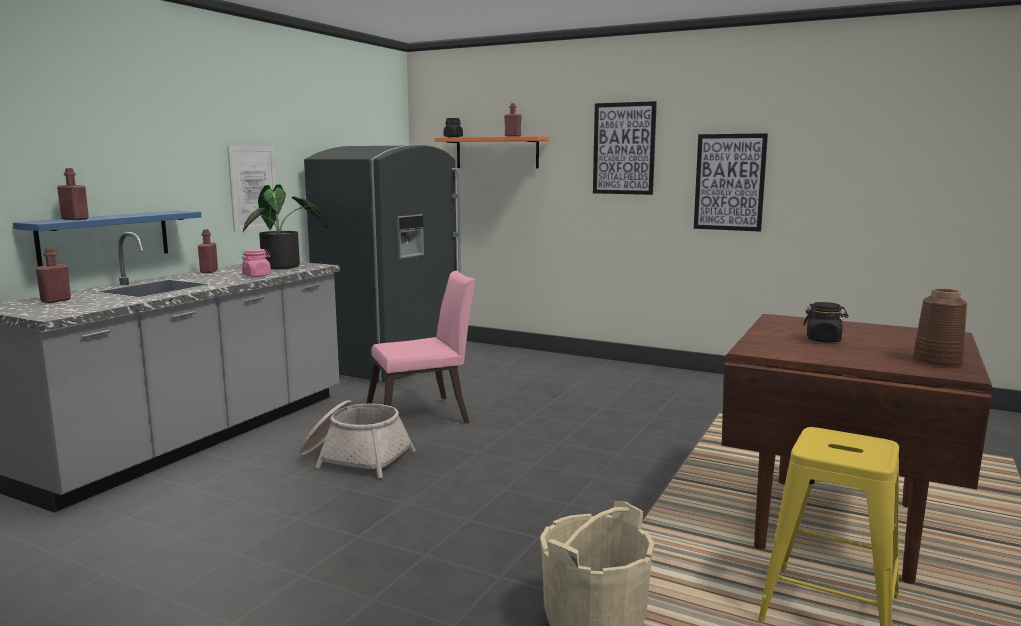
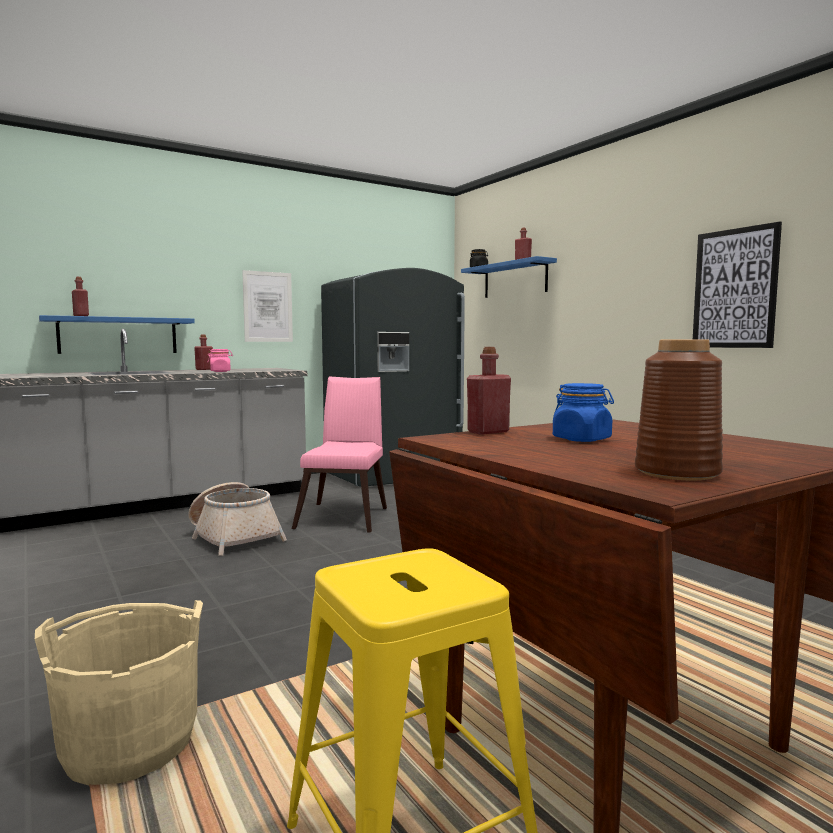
camera: 30 degrees right, 5 degrees down
red bottle [35,248,71,303] -> red bottle moved to [467,347,511,435]
potted plant [243,185,328,269] -> none
pink chair [366,271,475,423] -> pink chair turned 90 degrees counterclockwise [292,376,387,533]
orange shelf [435,136,549,169] -> blue shelf [461,256,557,298]
picture [593,101,657,195] -> none
black jar [803,302,848,342] -> blue jar [553,383,614,442]

